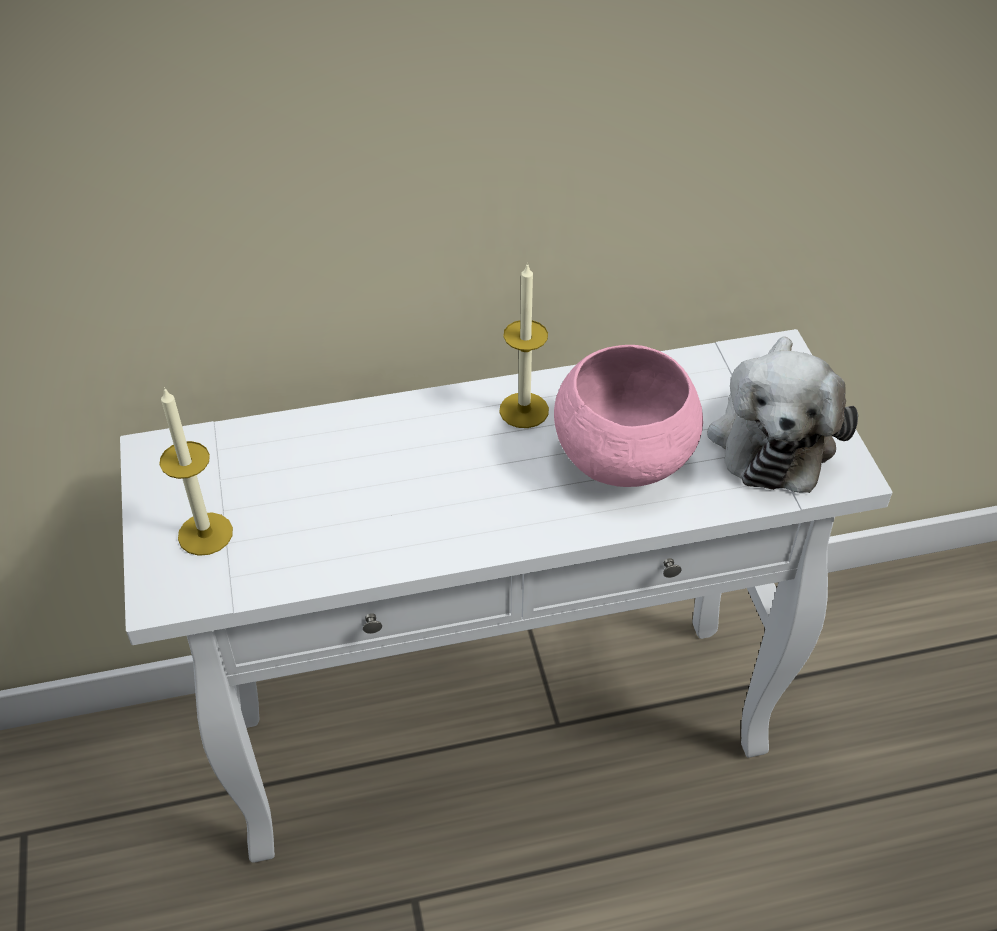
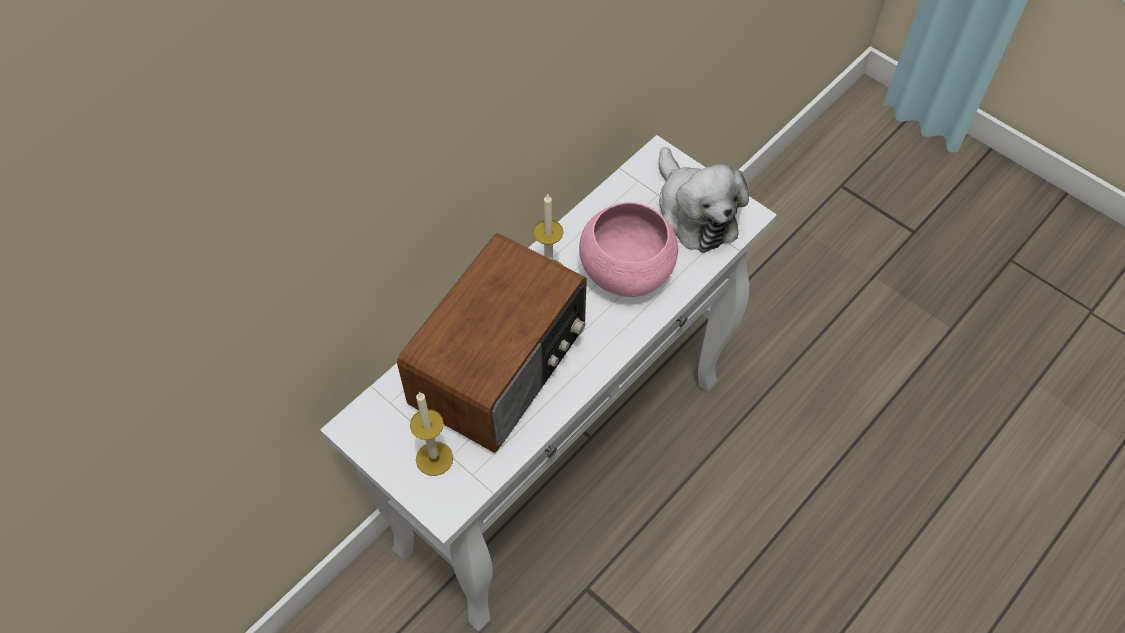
camera: 35 degrees left, 10 degrees up
none -> radio [397,233,587,453]

